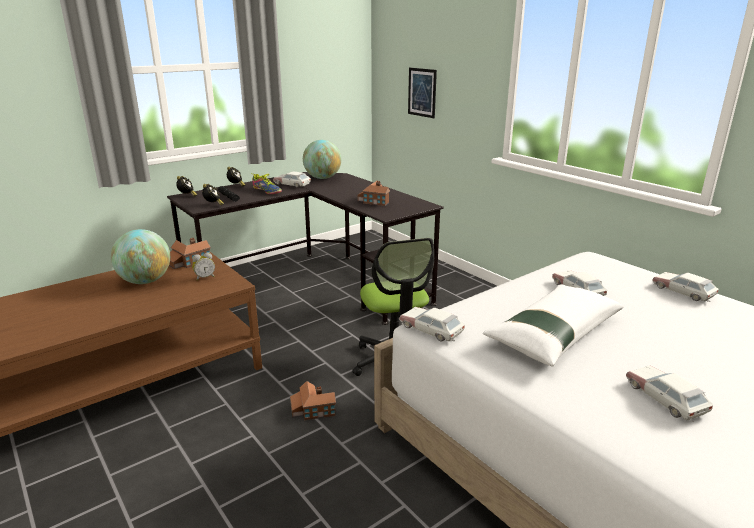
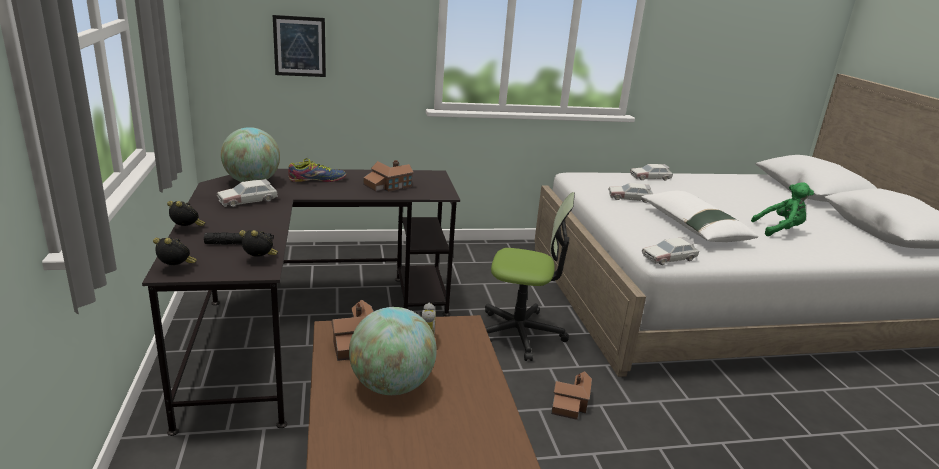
camera: 65 degrees left, 0 degrees up
shoe [250,173,282,194] -> shoe moved to [288,158,346,182]
toy car [626,365,713,422] -> green plush toy [751,182,814,236]

